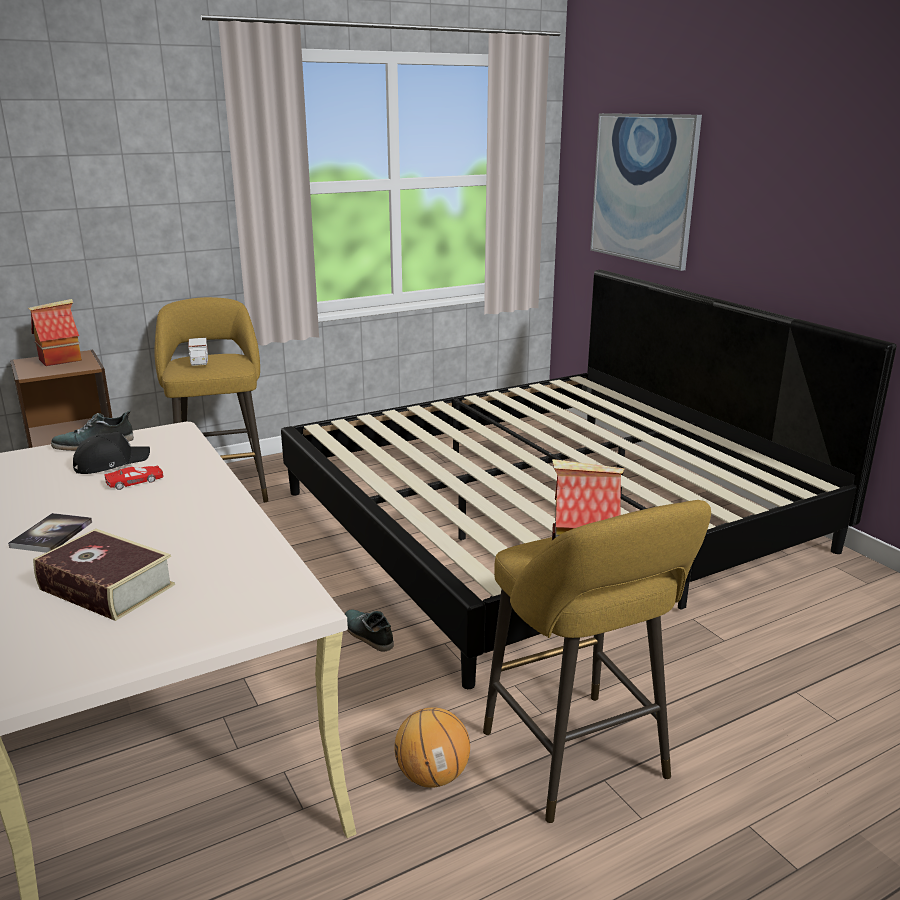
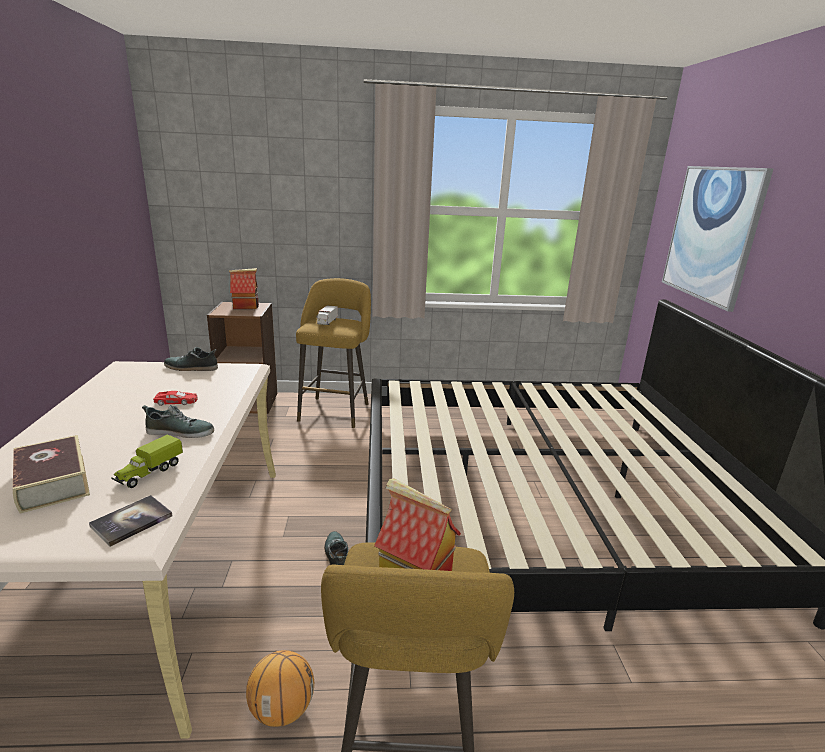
camera: 25 degrees right, 0 degrees up
book [8,513,92,553] -> book moved to [89,495,173,547]
black cap [73,432,150,474] -> none
none -> toy truck [111,434,183,488]
none -> shoe [142,405,214,438]

